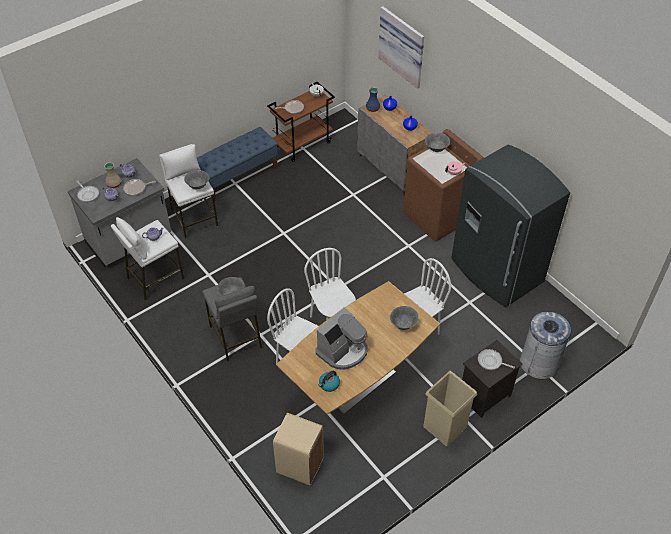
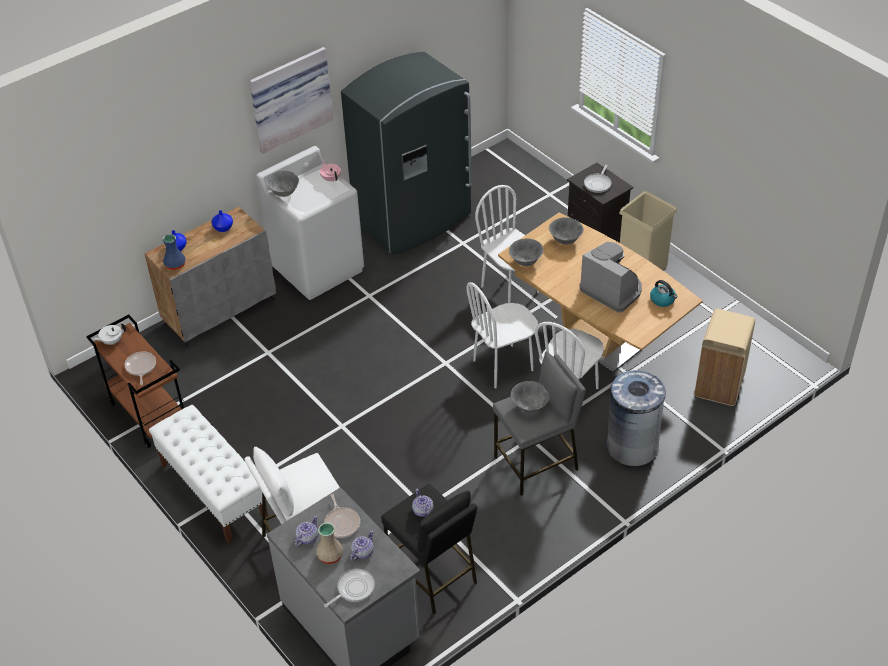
camera: 90 degrees left, 5 degrees down
white stool [111,217,184,300] -> black stool [381,484,477,614]
grey bowl [184,170,209,189] -> grey bowl moved to [509,238,544,266]
blue bench [197,127,278,201] -> white bench [149,405,268,544]
picture [378,6,424,89] -> picture moved to [250,47,333,154]
brown washing machine [403,129,484,242] -> white washing machine [256,146,364,300]
grey trash can [520,311,571,379] -> grey trash can moved to [607,370,666,466]

